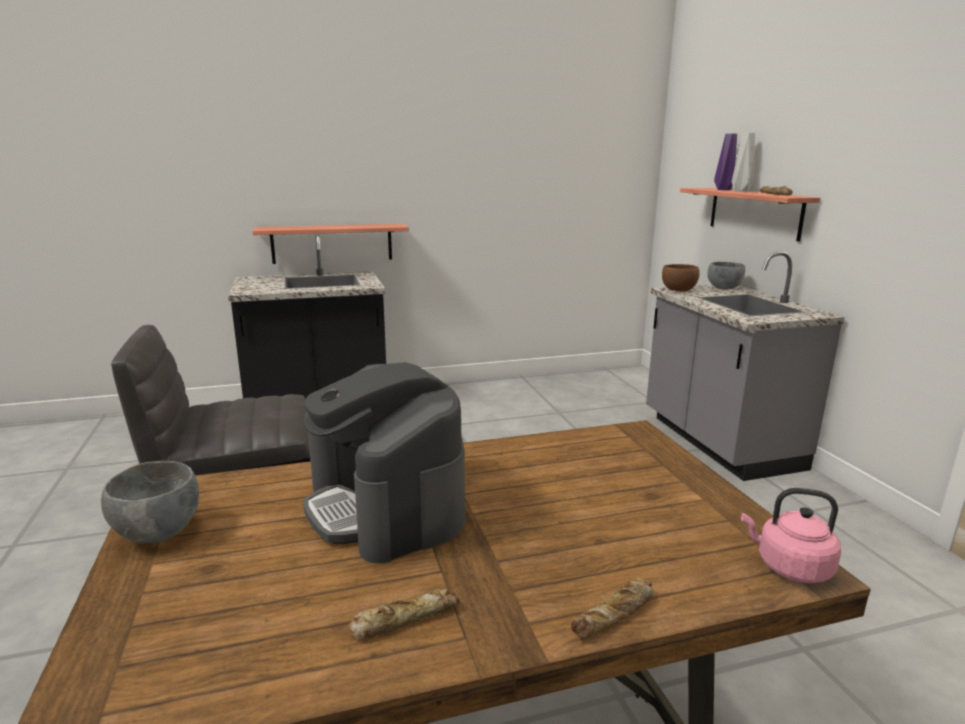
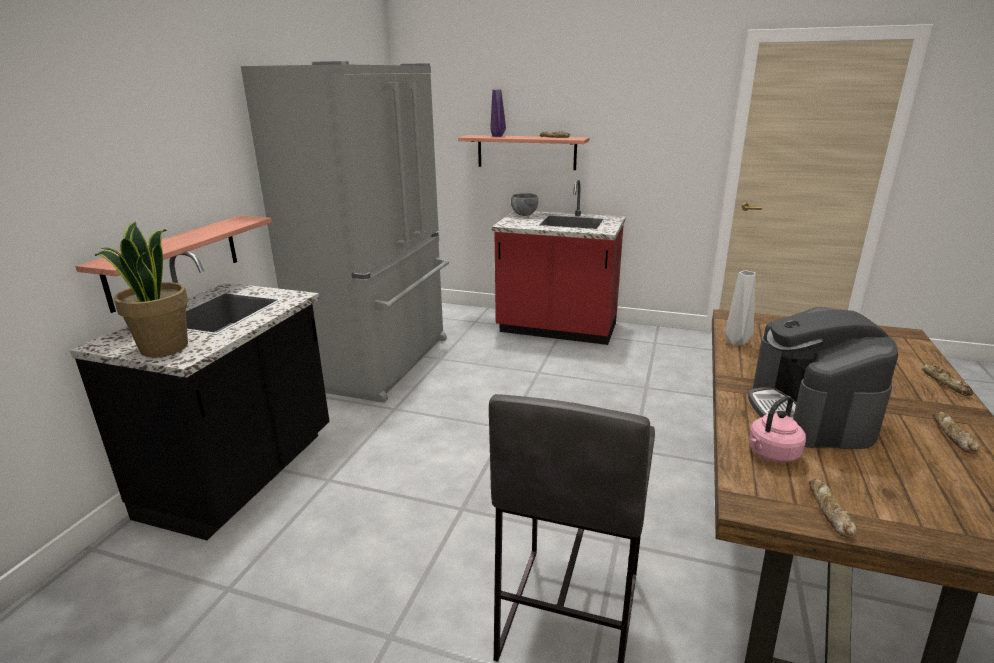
camera: 55 degrees left, 5 degrees up
grey bowl [101,461,199,543] -> bread [809,479,857,538]
coffee machine [303,362,465,564] -> coffee machine turned 90 degrees clockwise [748,307,898,449]
grey counter [646,251,845,481] -> red counter [492,179,626,345]
brown bowl [662,264,700,292] -> none
grey vase [732,133,755,192] -> grey vase moved to [725,271,755,345]
pink kettle [741,488,841,583] -> pink kettle moved to [748,396,806,463]
none -> potted plant [95,221,188,357]
none -> grey fridge [241,61,449,403]

